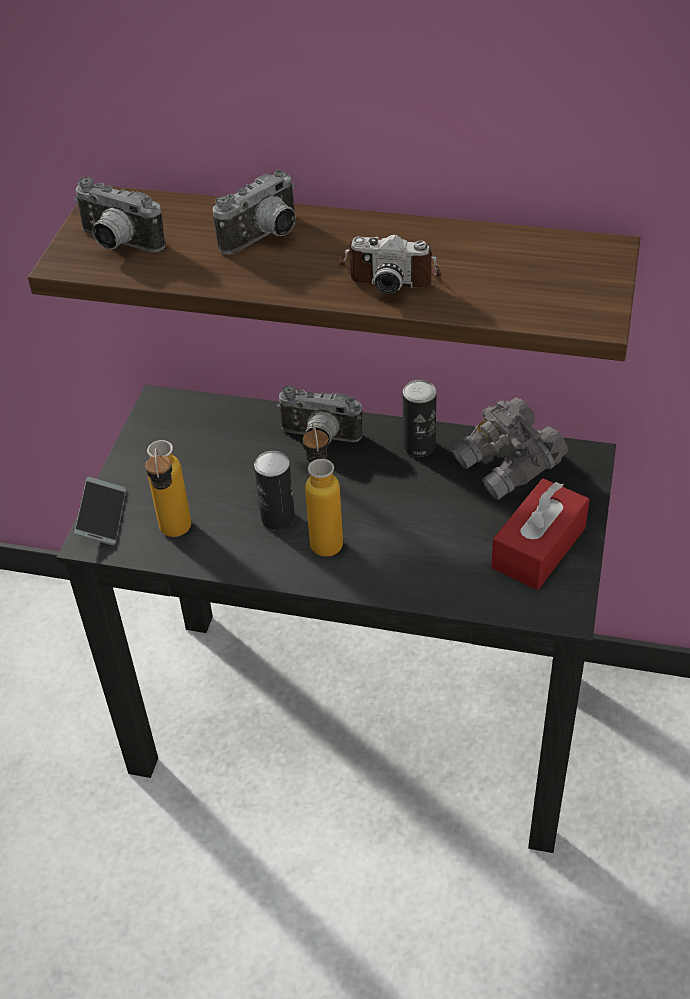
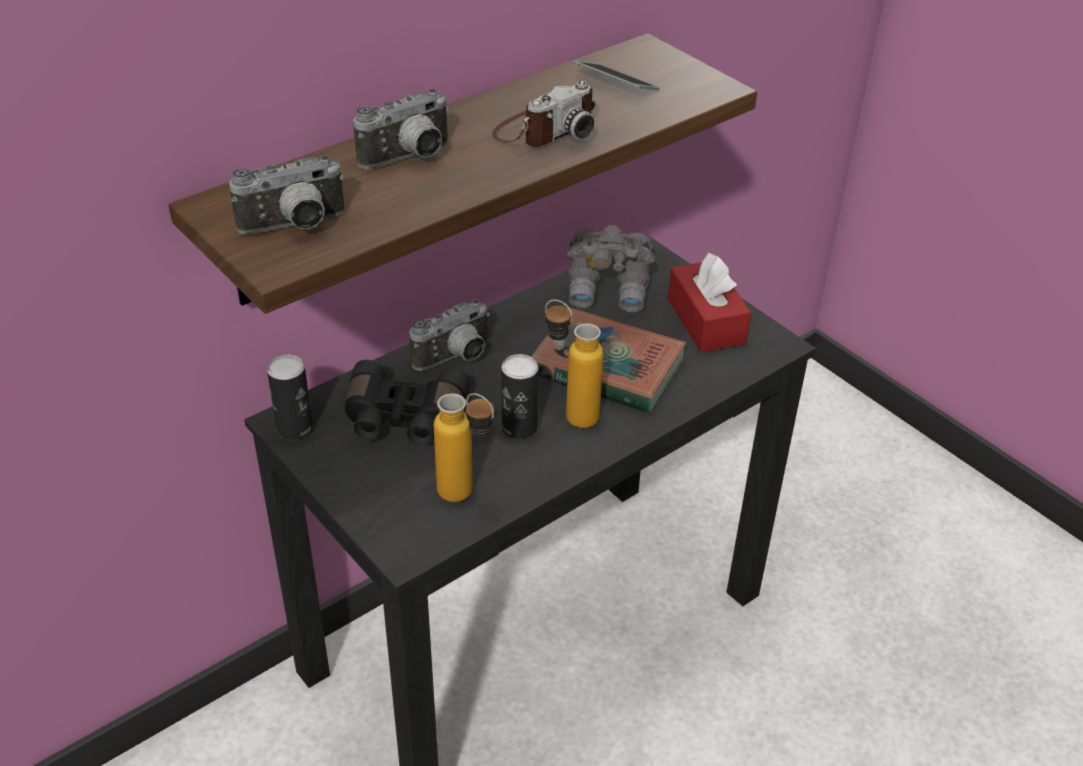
camera: 55 degrees left, 5 degrees down
phone [74,477,126,545] -> phone moved to [573,60,660,90]
camera [213,169,296,255] -> camera turned 60 degrees clockwise [353,89,450,169]
can [403,380,437,457] -> can moved to [267,355,313,440]
none -> black binoculars [345,360,470,446]
none -> book [531,308,687,413]

